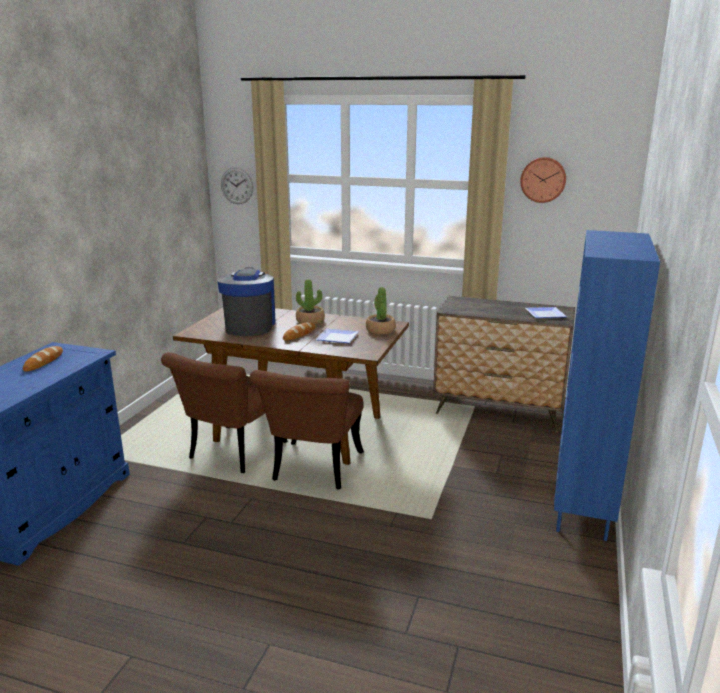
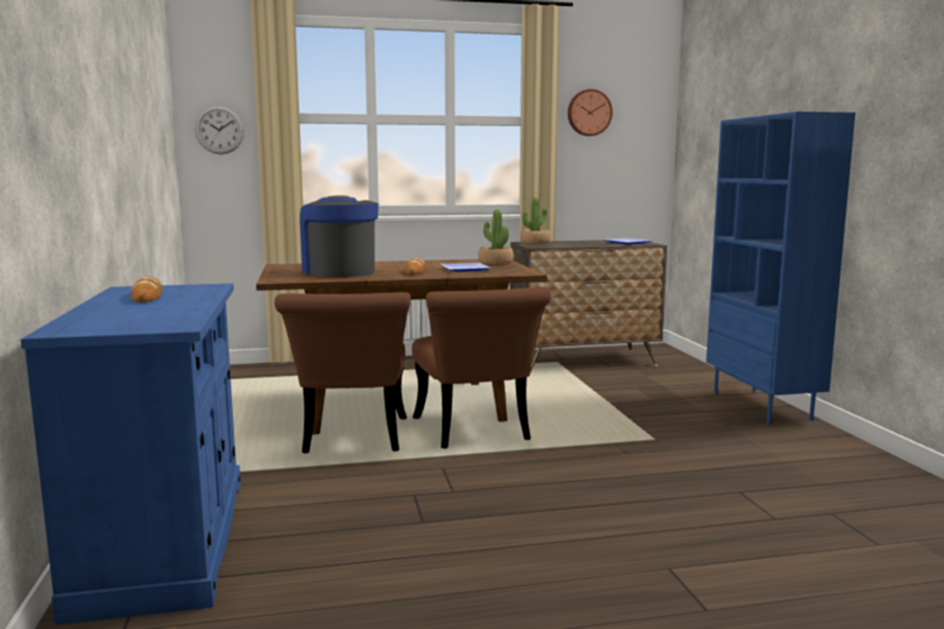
camera: 30 degrees left, 10 degrees down
potted plant [296,279,325,324] -> potted plant moved to [520,197,551,245]

